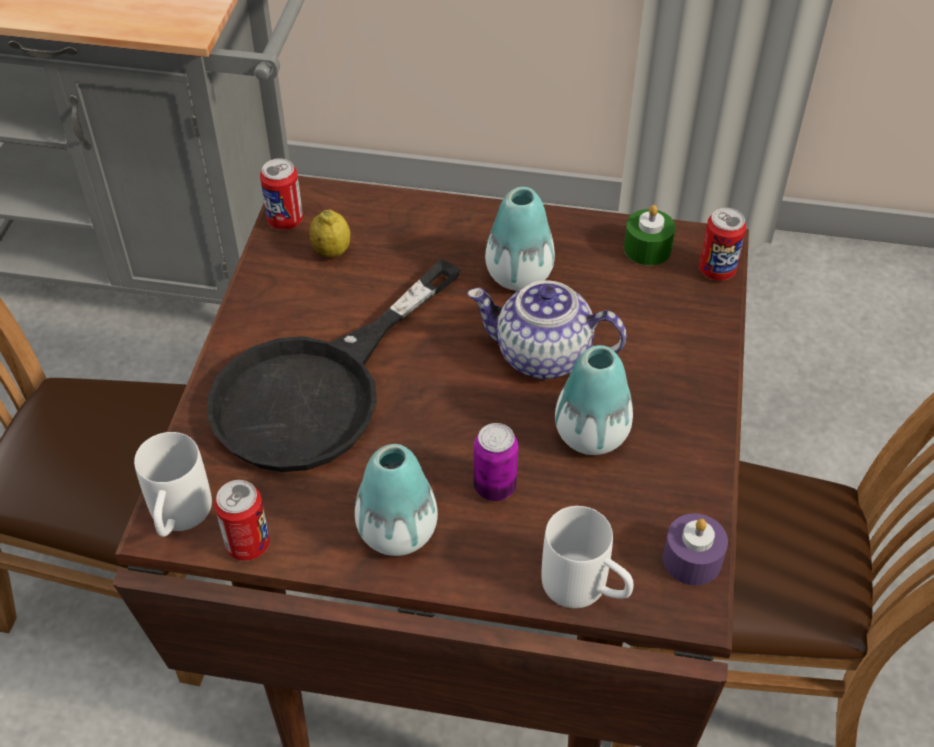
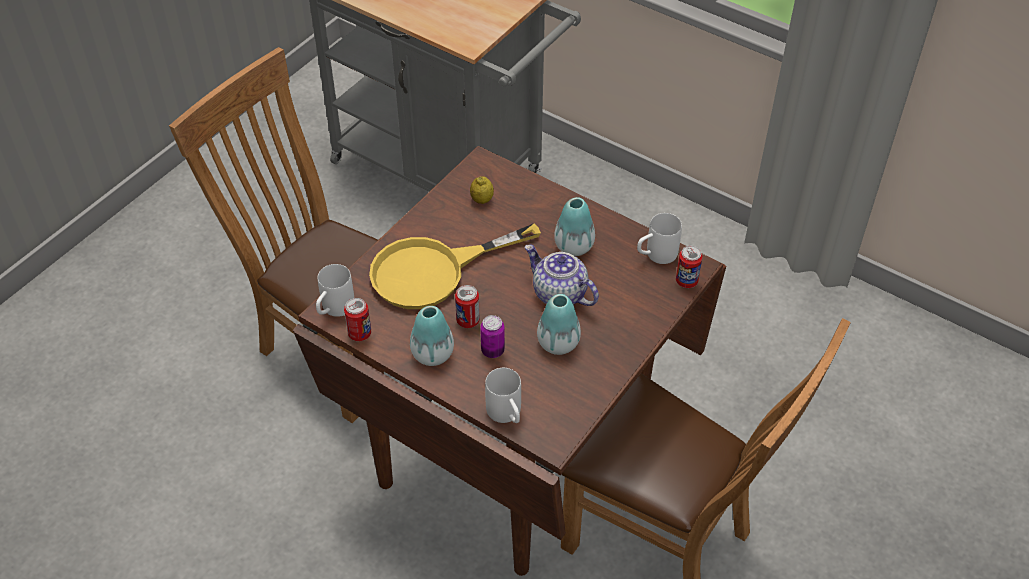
camera: 25 degrees right, 0 degrees up
black frying pan [207,259,460,472] -> yellow frying pan [369,223,541,309]
can [260,158,303,230] -> can moved to [455,285,480,328]
green candle [624,205,675,266] -> white mug [637,213,682,264]
purple candle [663,513,728,586] -> none

